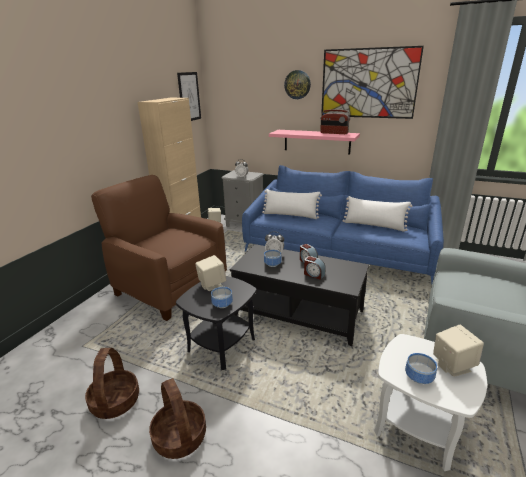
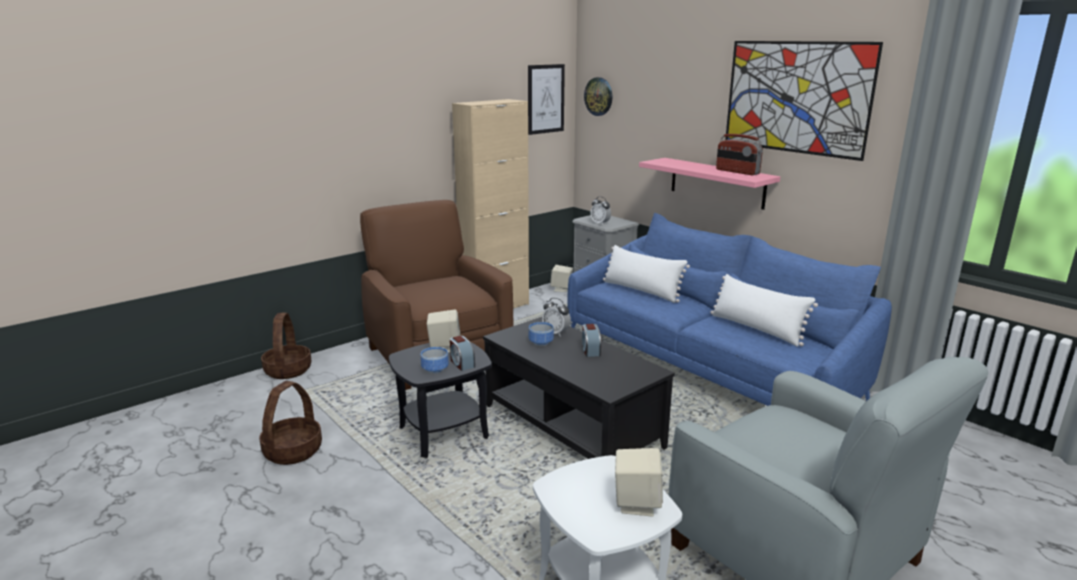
camera: 25 degrees right, 5 degrees down
basket [149,378,206,459] -> basket moved to [261,313,312,379]
wall clock [284,70,311,99] -> wall clock moved to [584,77,612,116]
alarm clock [304,256,326,280] -> alarm clock moved to [450,336,475,371]
bowl [405,353,437,384] -> none

